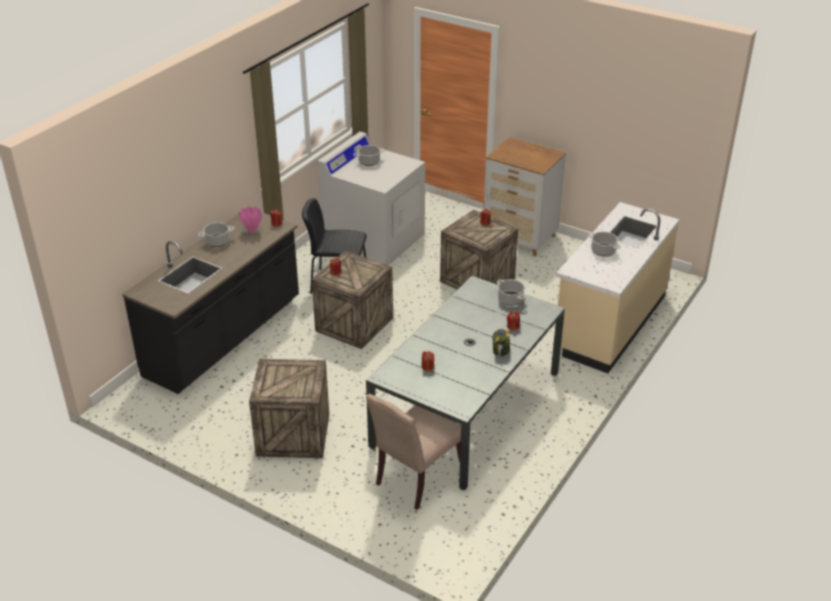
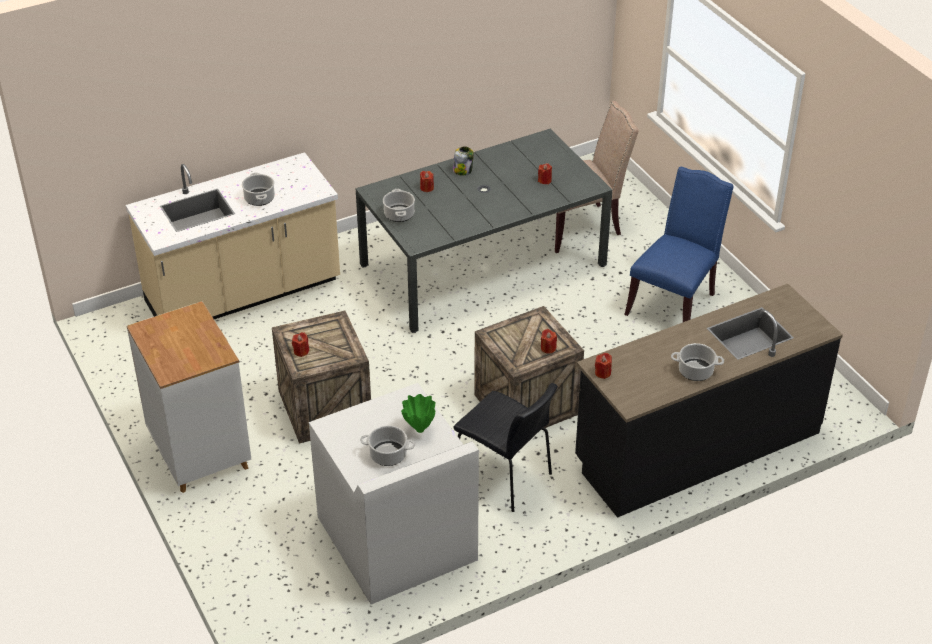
camera: 150 degrees left, 5 degrees up
pink vase [238,206,262,233] -> none
crate [249,359,329,458] -> blue chair [624,167,734,322]
none -> green vase [401,394,436,433]

